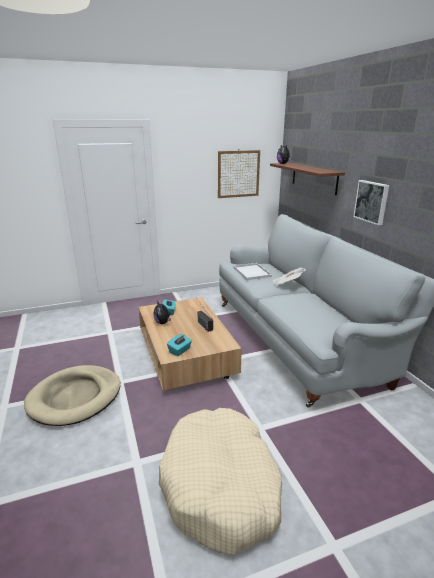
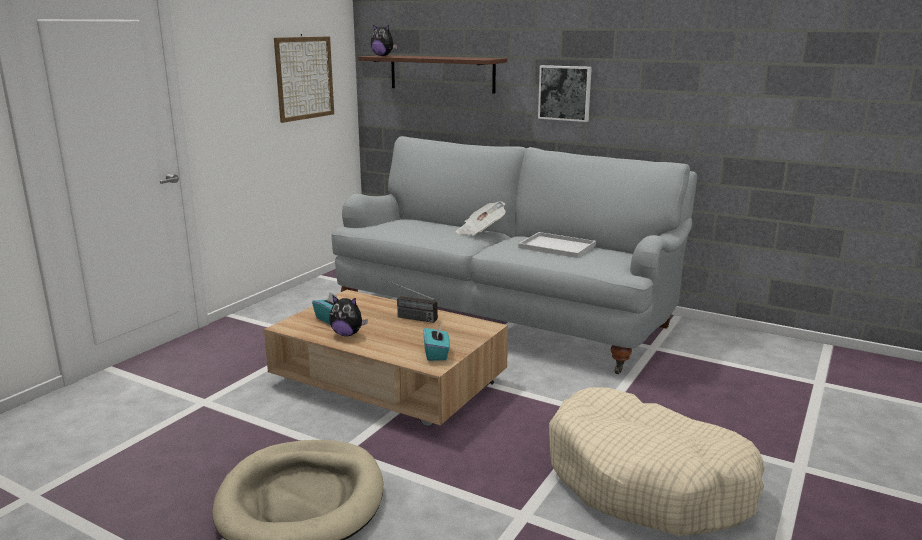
camera: 40 degrees left, 5 degrees down
white tray [233,263,272,280] -> white tray moved to [518,232,596,258]

